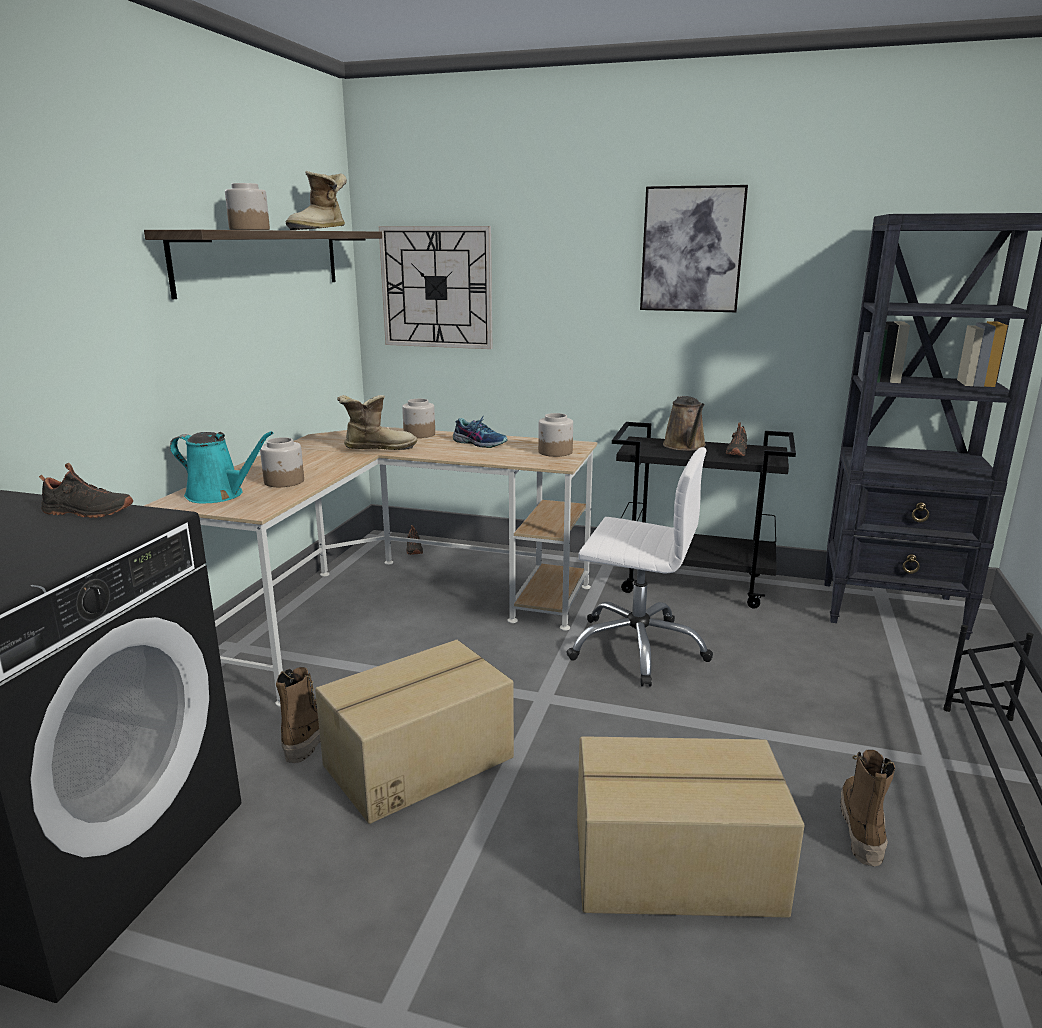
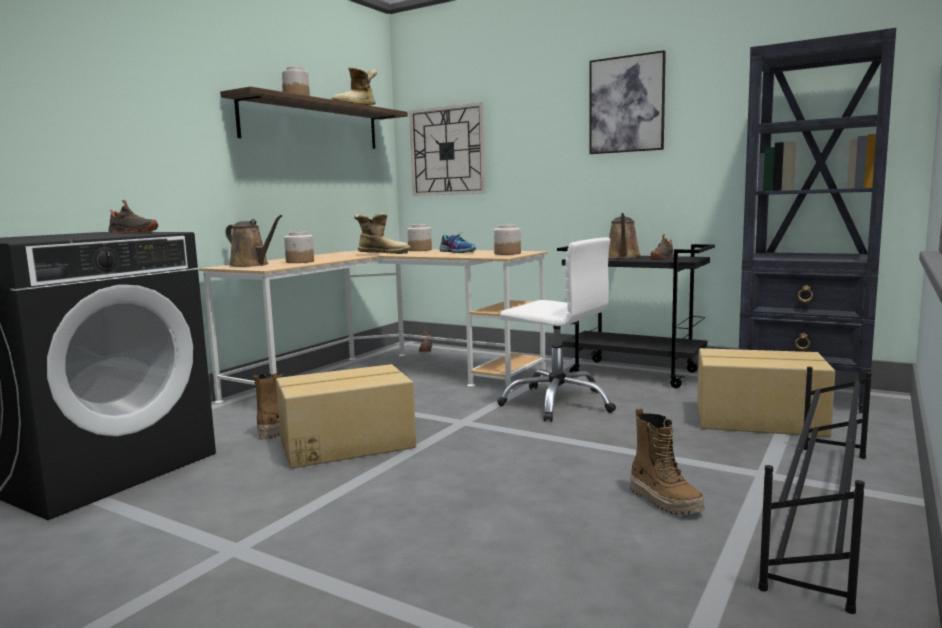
camera: 15 degrees right, 10 degrees down
turquoise watering can [170,431,273,503] -> brown watering can [226,215,282,267]
cardboard box [577,736,804,918] -> cardboard box moved to [697,348,835,437]
boot [840,750,895,867] -> boot turned 120 degrees clockwise [630,408,704,515]

